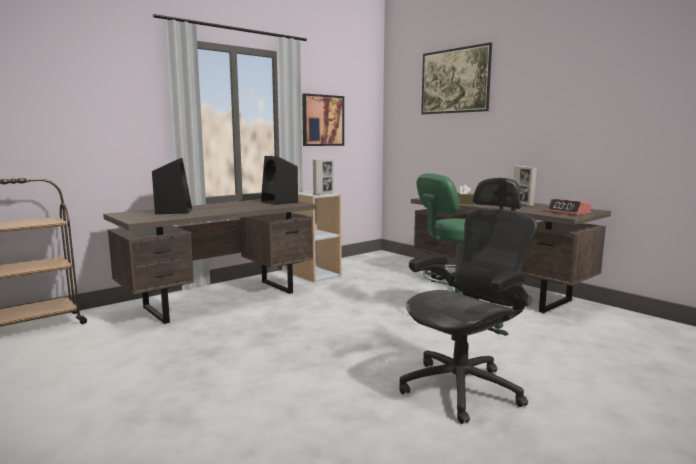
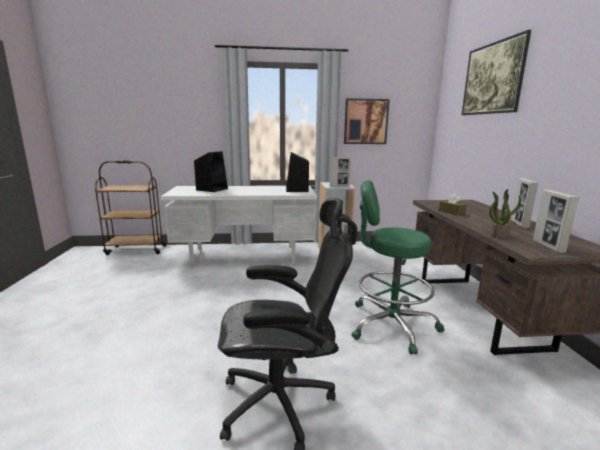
camera: 35 degrees right, 5 degrees up
brown desk [103,200,317,324] -> white desk [161,186,317,266]
alarm clock [547,199,591,215] -> picture frame [533,190,579,253]
none -> potted plant [489,189,521,238]

